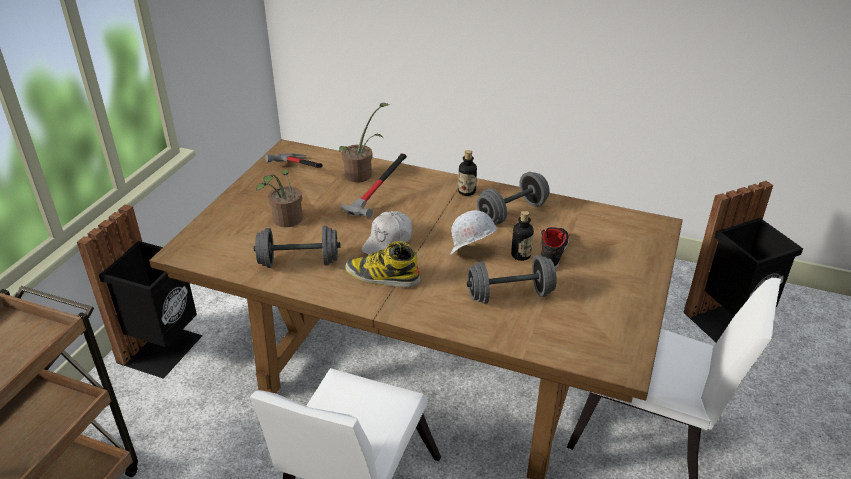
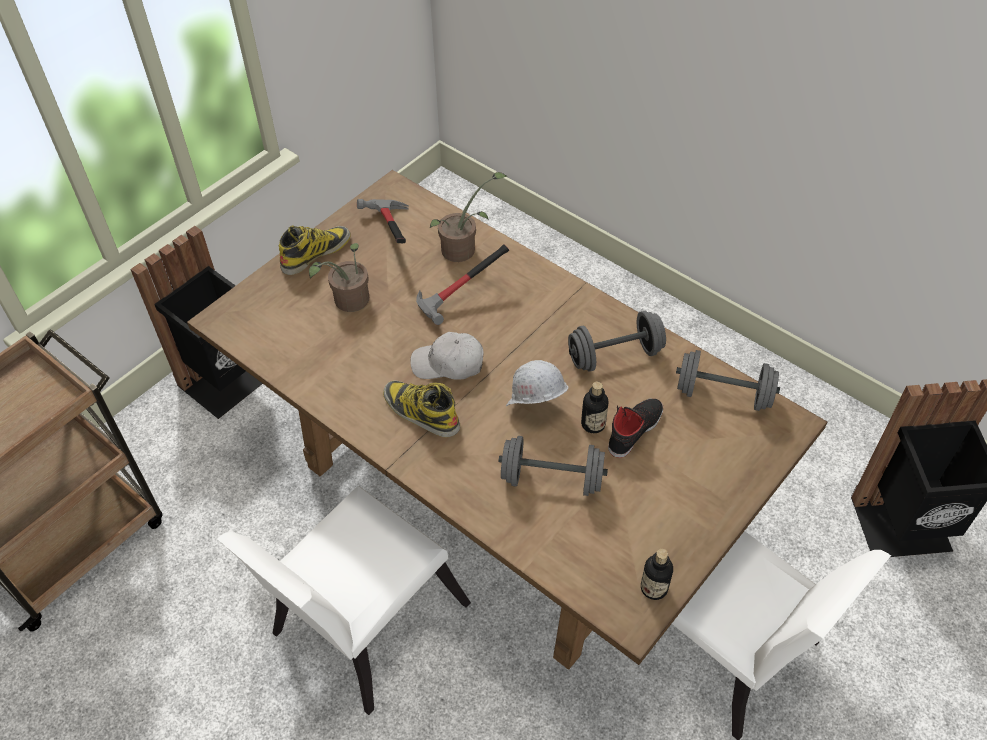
camera: 20 degrees right, 15 degrees up
grey dumbbell [254,226,341,268] -> grey dumbbell moved to [676,350,780,411]
white cap [361,211,412,255] -> white cap turned 45 degrees clockwise [410,332,484,380]
bottle [458,150,477,196] -> bottle moved to [641,549,673,600]
none -> boot [278,225,351,275]

